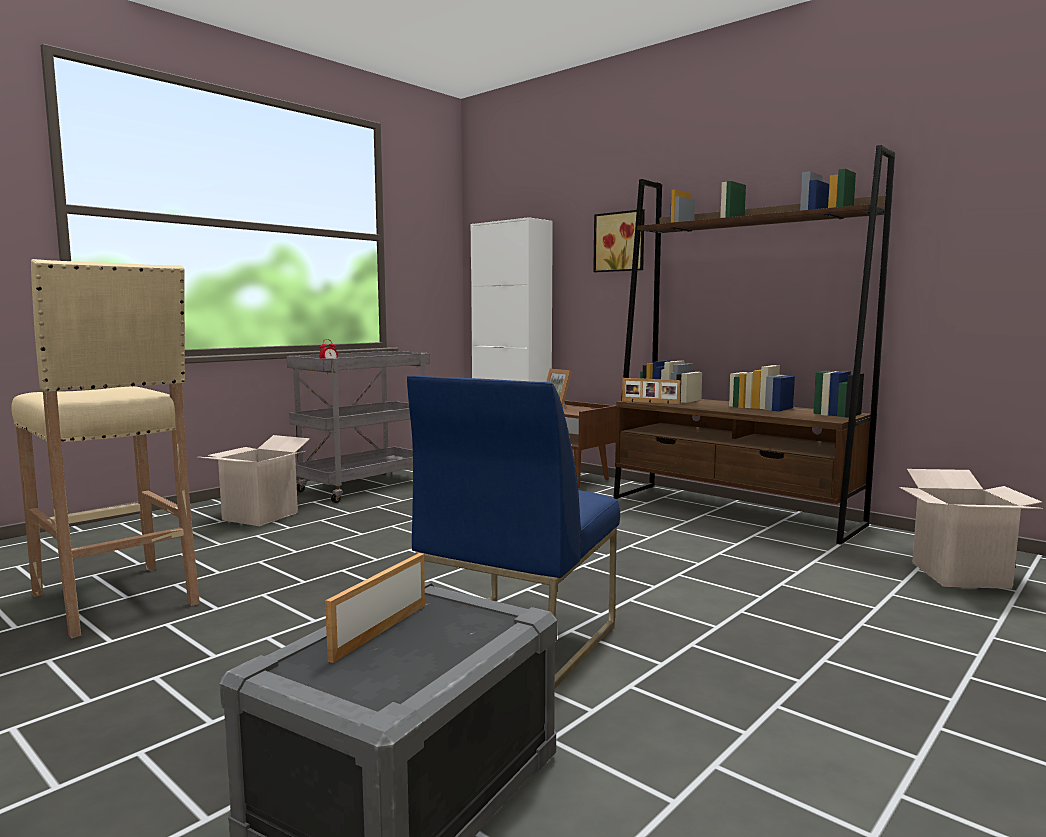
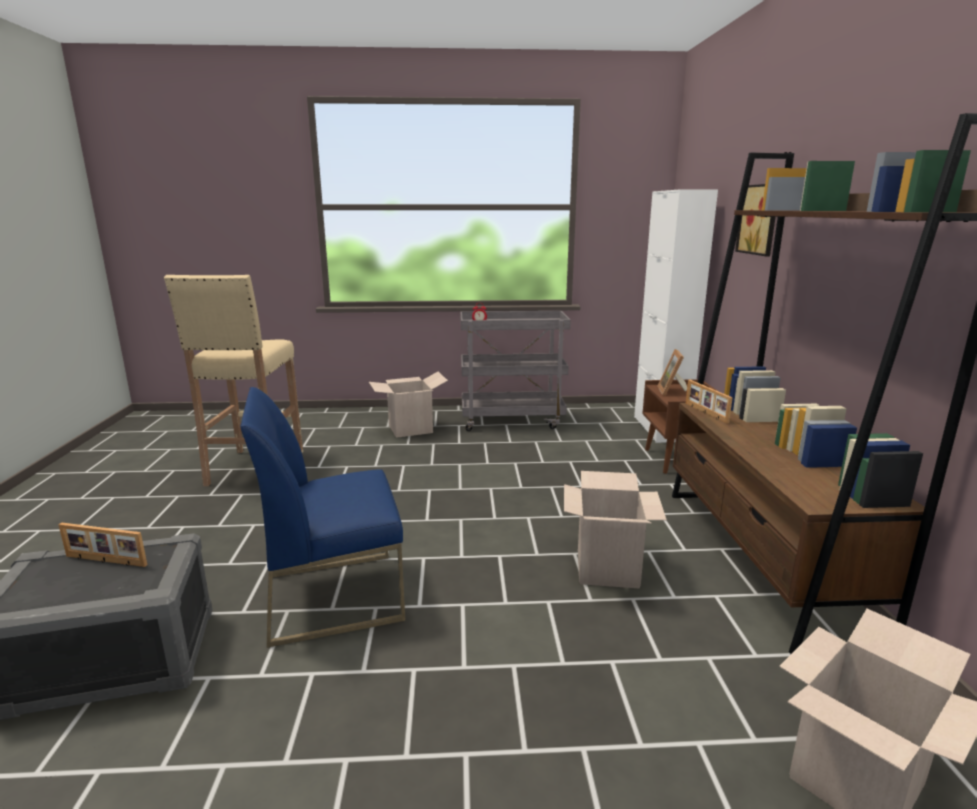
camera: 45 degrees right, 10 degrees up
picture frame [325,553,425,663] -> picture frame turned 150 degrees counterclockwise [58,523,147,567]
none -> cardboard box [564,471,667,589]

